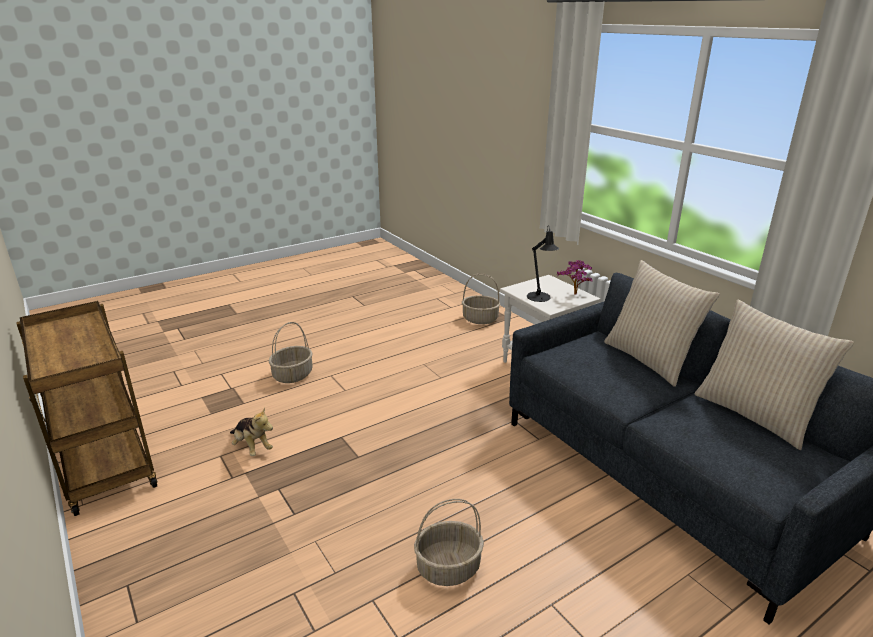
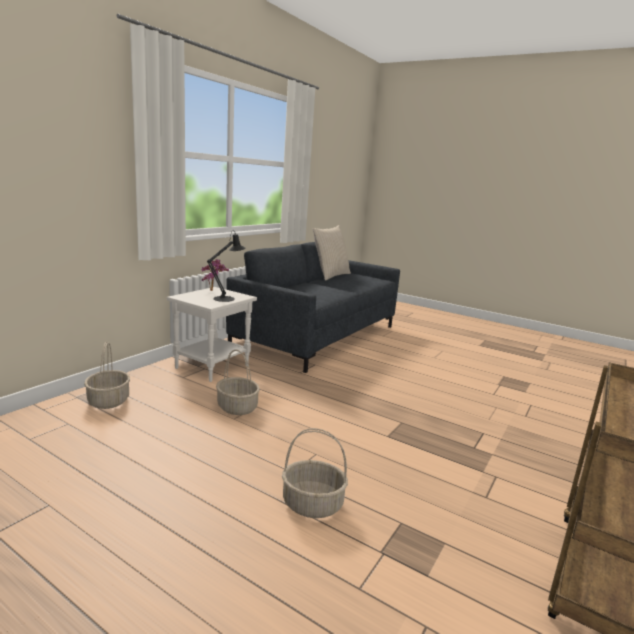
camera: 115 degrees left, 10 degrees down
plush toy [230,408,273,456] -> none
basket [414,499,484,586] -> basket moved to [216,349,260,415]
beige pillow [604,260,720,387] -> none

